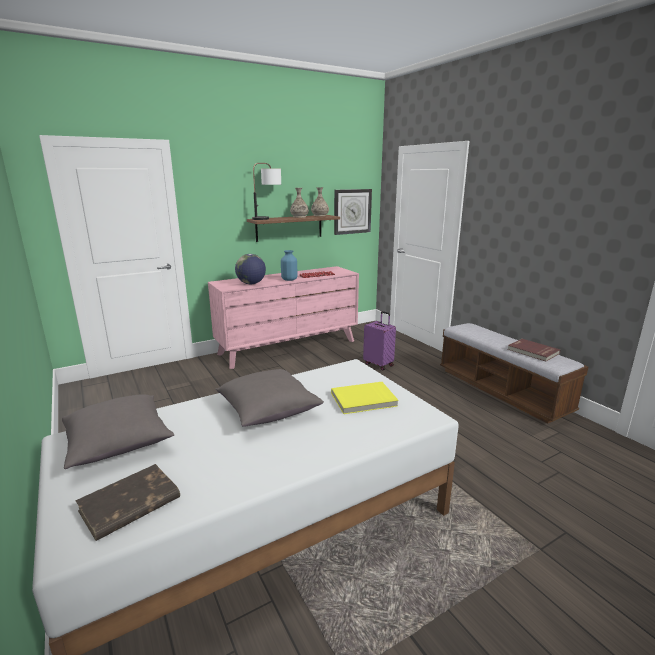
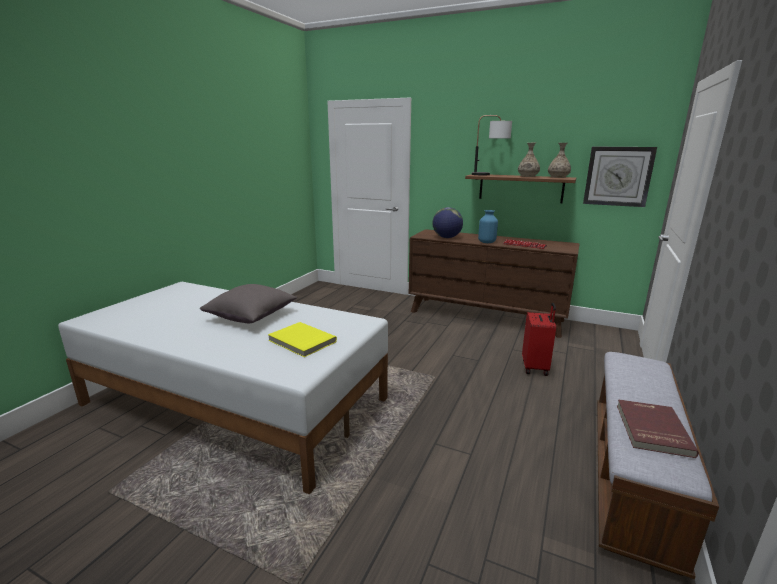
camera: 55 degrees right, 0 degrees up
grey pillow [62,394,174,469] -> none
brown book [75,464,180,541] -> none
pink dresser [208,266,359,369] -> brown dresser [409,229,580,338]
purple suitcase [363,311,396,371] -> red suitcase [522,303,556,376]

